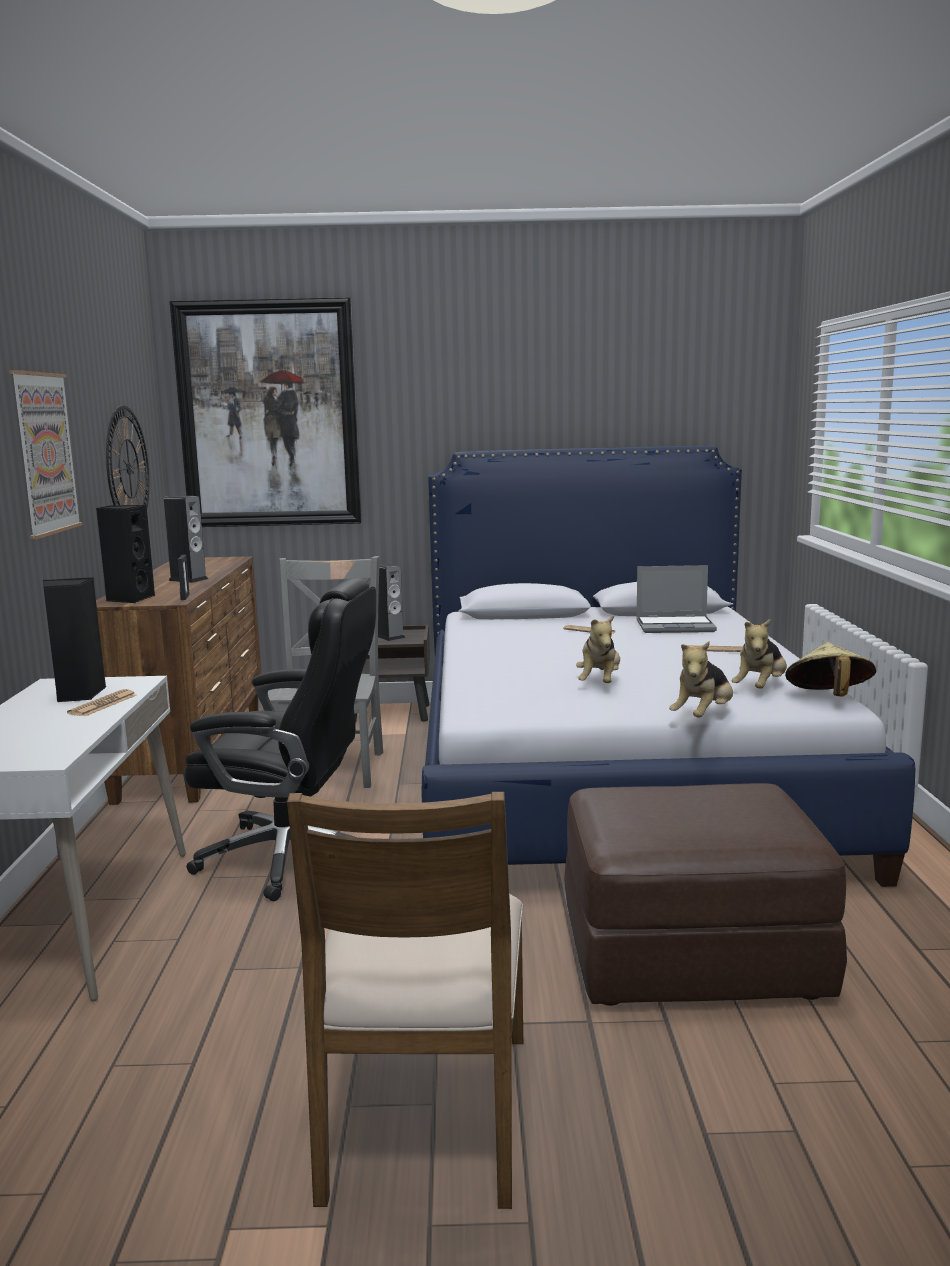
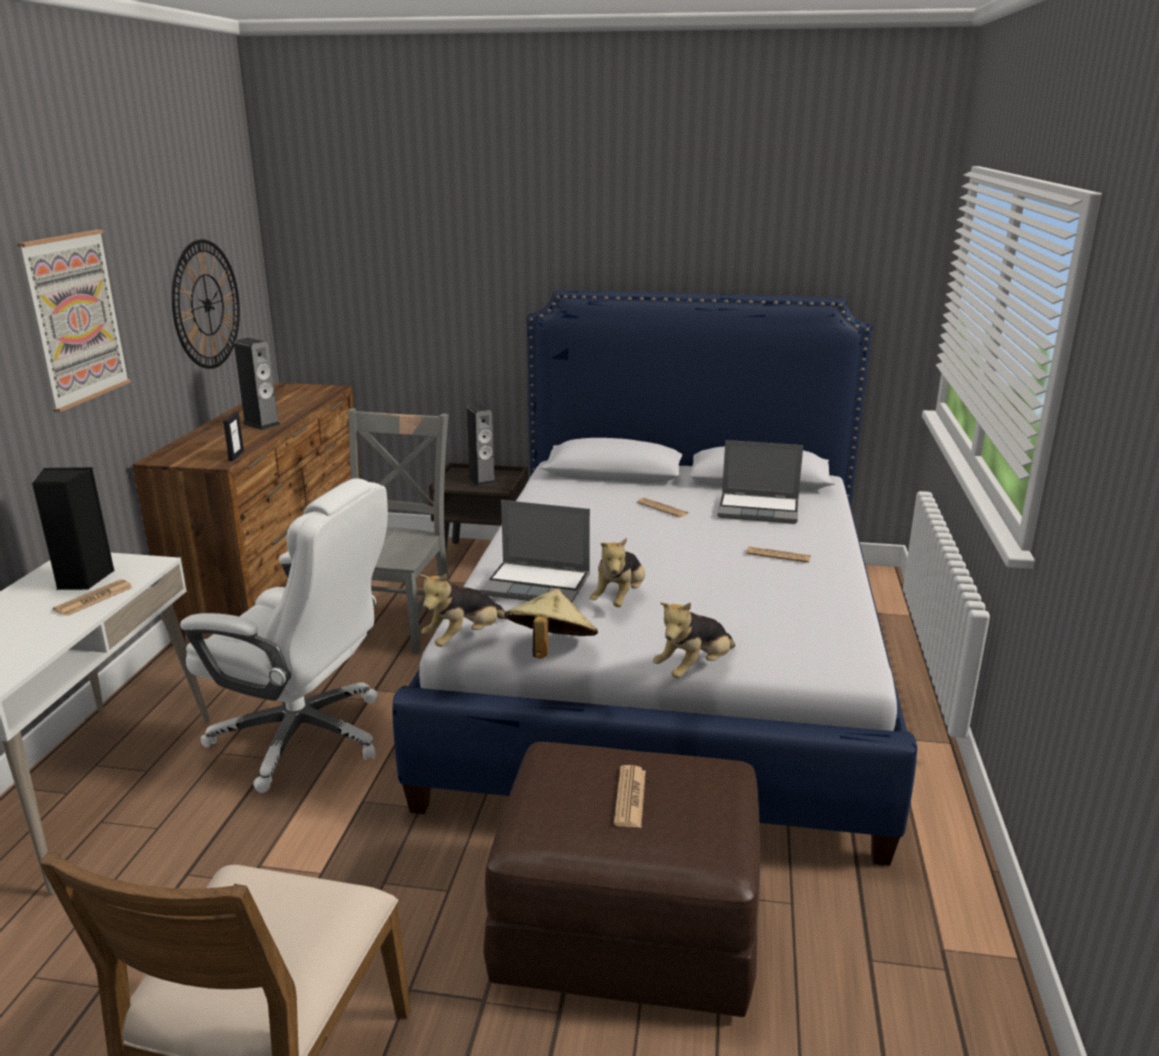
camera: 10 degrees right, 10 degrees up
black speaker [96,505,155,603] -> none
picture [170,297,362,527] -> none
black office chair [184,578,376,901] -> white office chair [180,478,388,793]
plush toy [732,619,787,689] -> plush toy moved to [418,574,506,647]
beige hat [785,642,876,696] -> beige hat moved to [504,588,598,659]
none -> laptop [480,500,590,603]
none -> newspaper [614,765,646,828]

